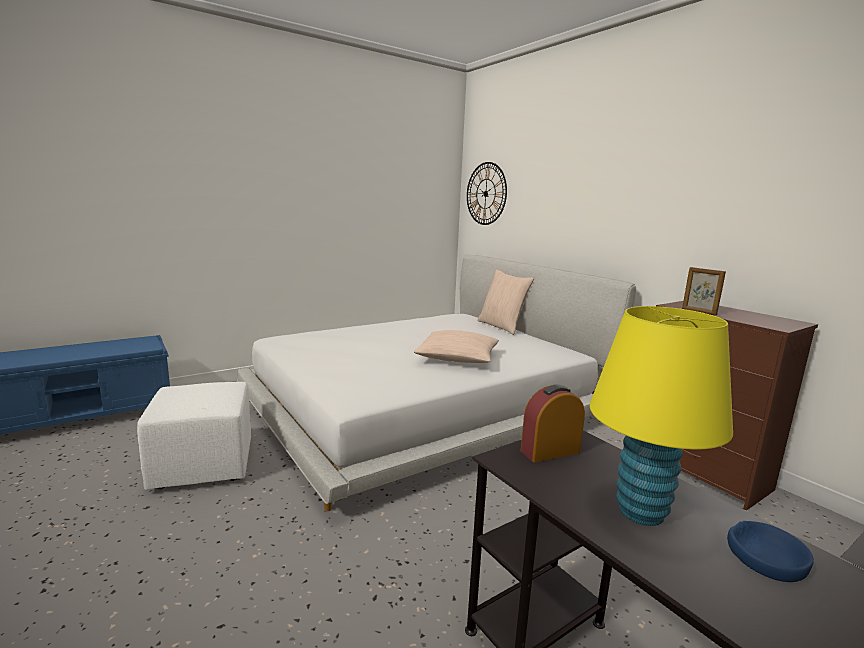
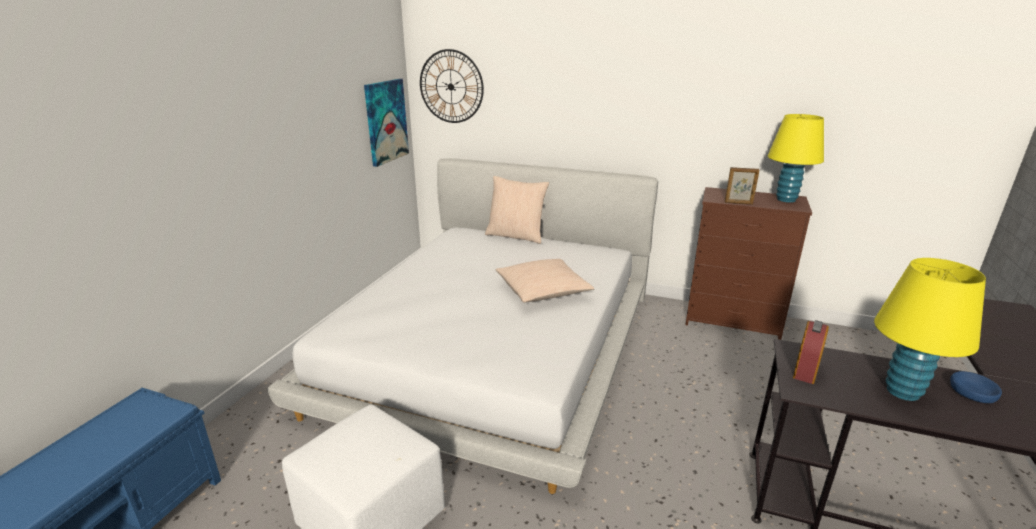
camera: 35 degrees left, 10 degrees up
none -> picture [364,79,409,167]
none -> yellow table lamp [768,114,824,203]

